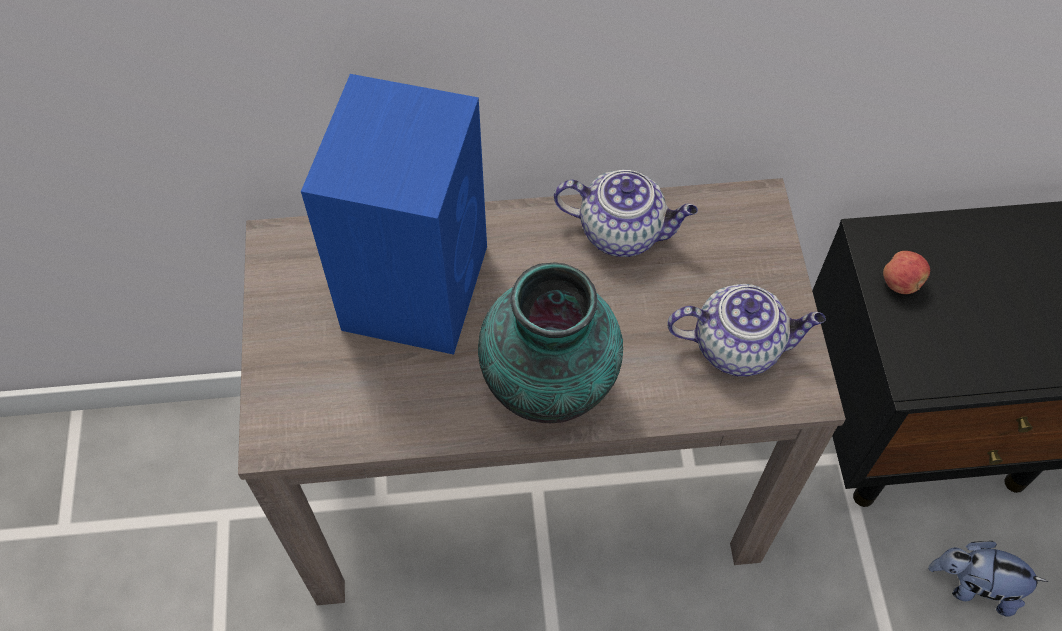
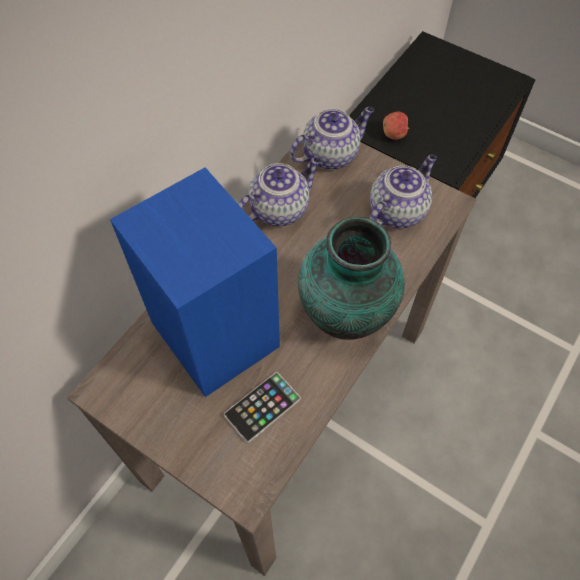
camera: 50 degrees left, 0 degrees up
plush toy [928,541,1048,617] -> none
none -> phone [224,372,301,443]
none -> teapot [290,107,374,170]

